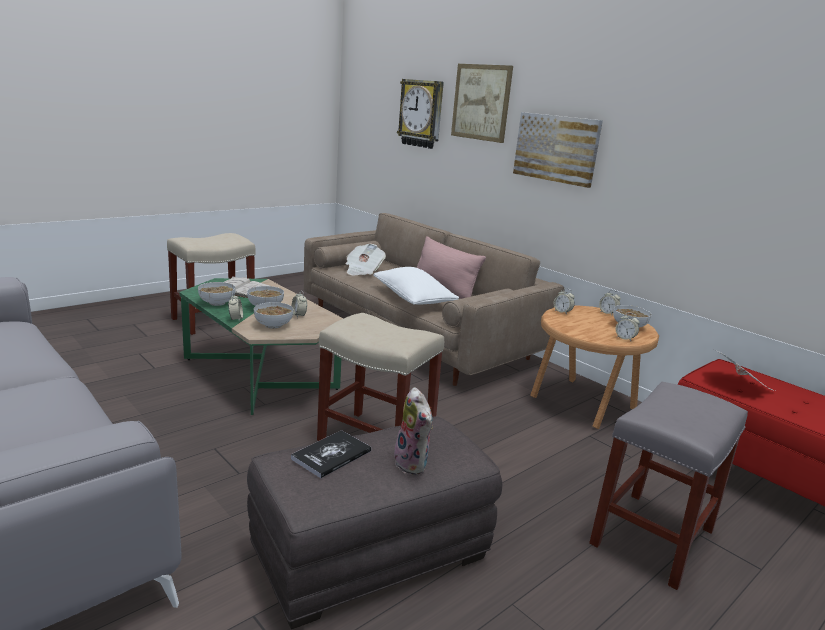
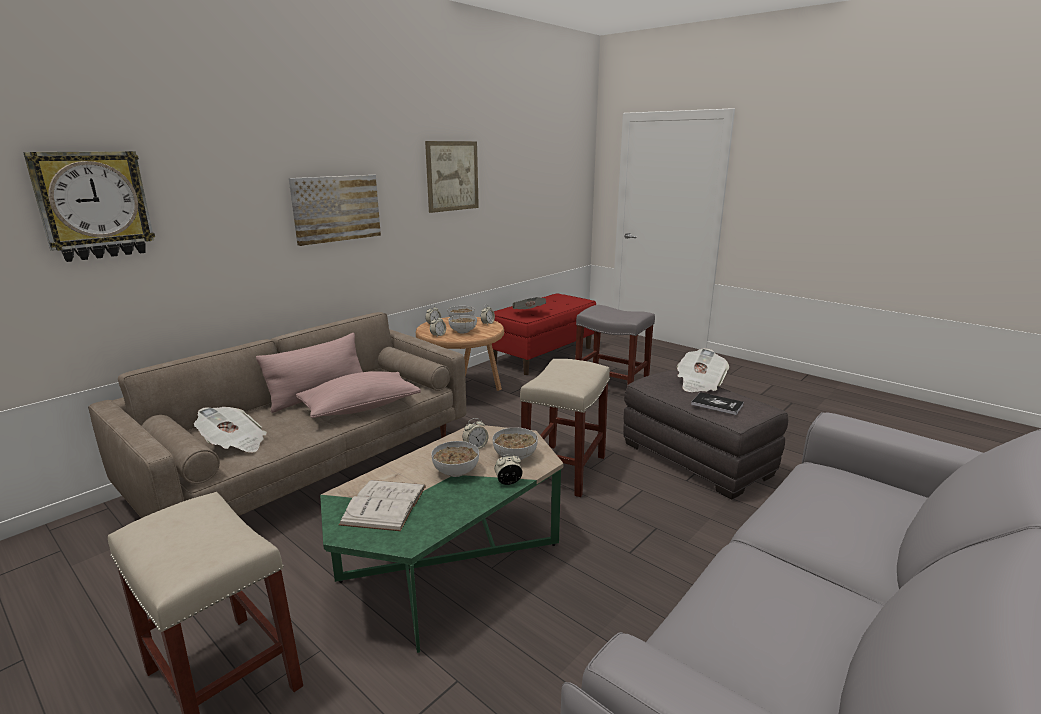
camera: 95 degrees left, 0 degrees up
bowl [198,282,236,306] -> bowl moved to [448,315,477,333]
white pillow [373,267,459,305] -> pink pillow [296,371,421,418]
plush toy [391,387,433,475] -> newspaper [677,348,729,392]
picture [451,64,513,143] -> picture moved to [425,141,479,213]

